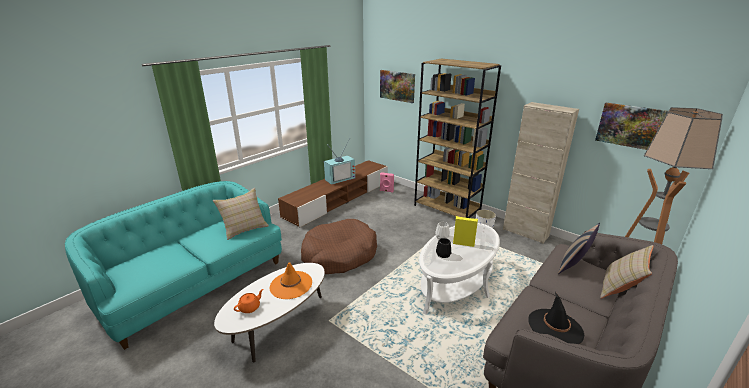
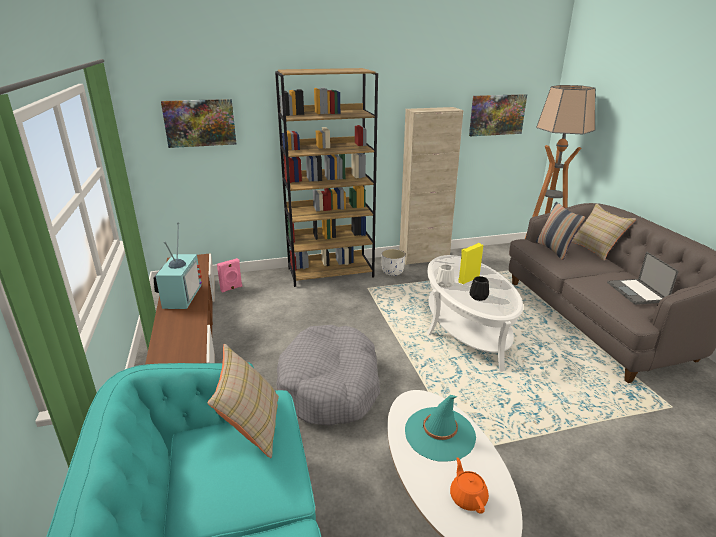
camera: 55 degrees left, 0 degrees up
orange hat [269,262,312,299] -> turquoise hat [405,395,476,462]
brown dog bed [301,219,377,274] -> grey dog bed [276,325,380,426]
black hat [528,292,584,344] -> laptop [607,251,679,305]

